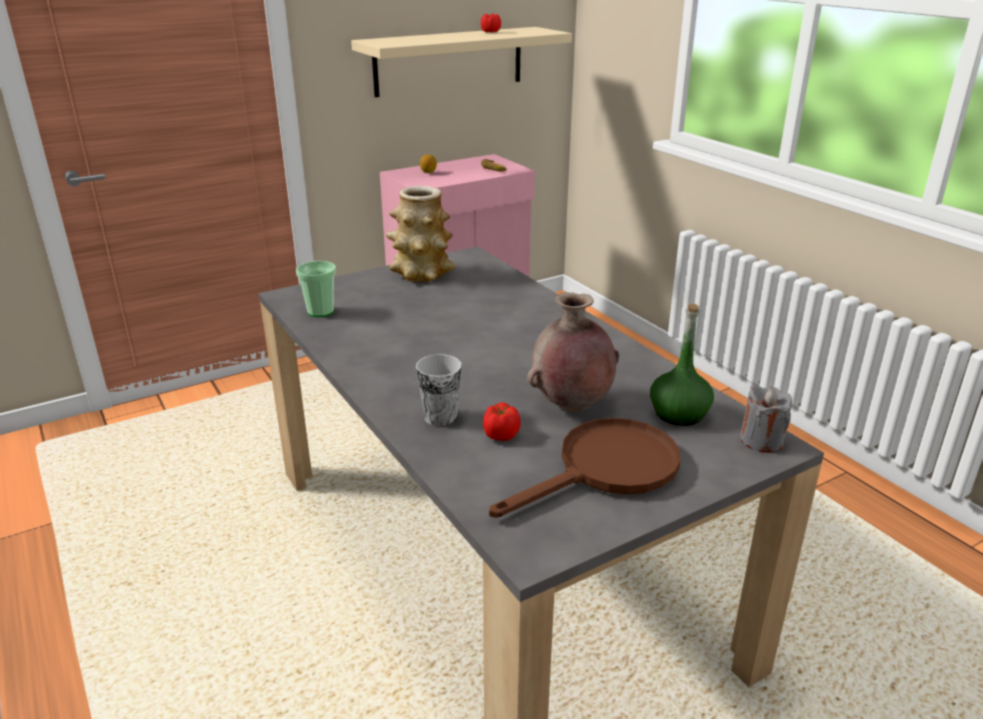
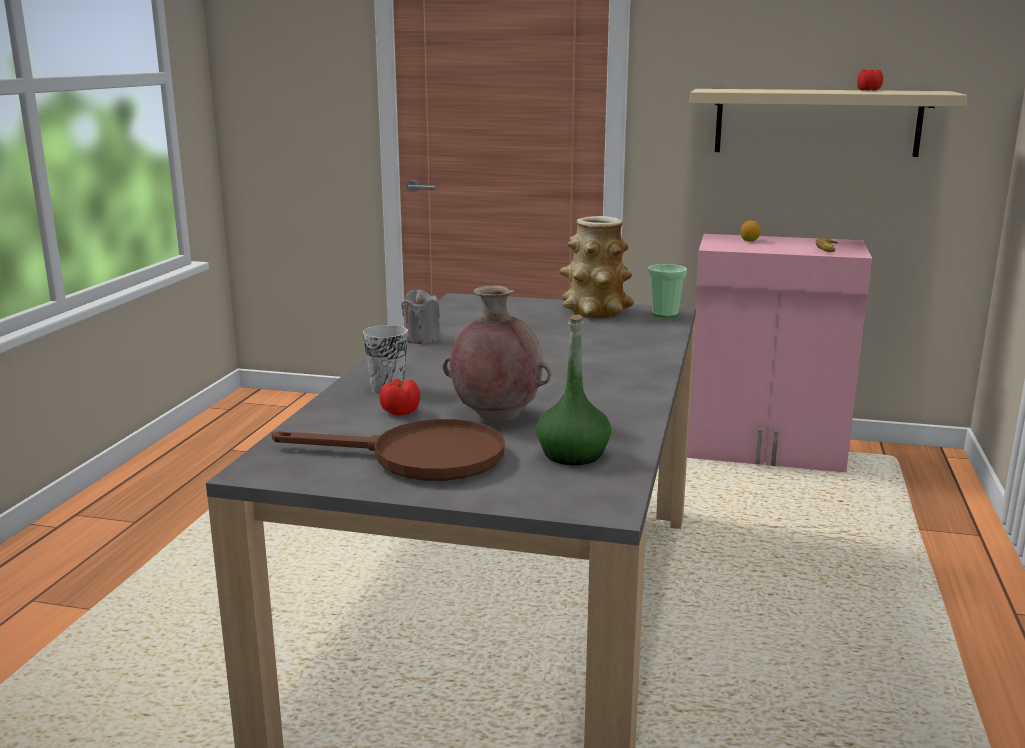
camera: 45 degrees right, 10 degrees down
cup [296,261,336,317] -> cup moved to [648,264,687,318]
grey candle [740,385,792,453] -> grey candle moved to [401,289,441,344]

